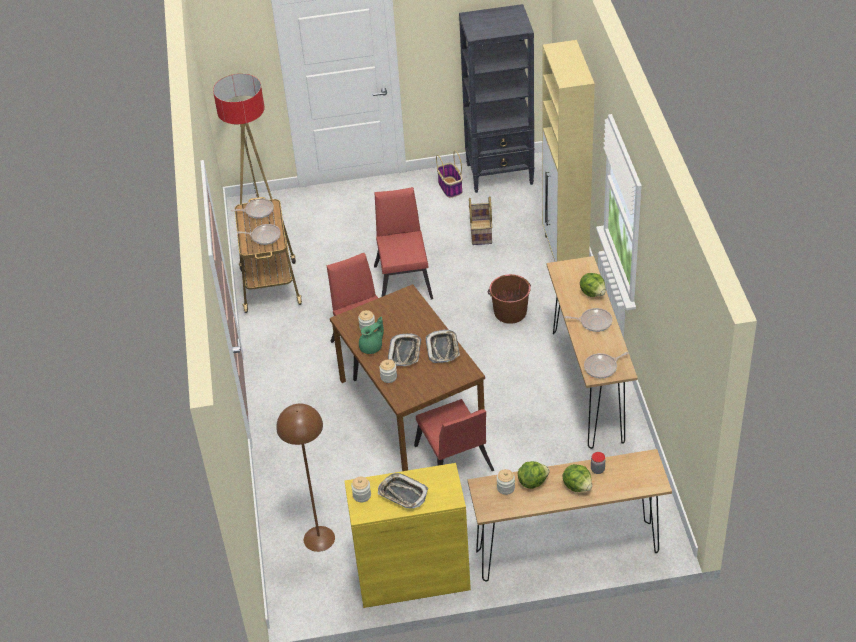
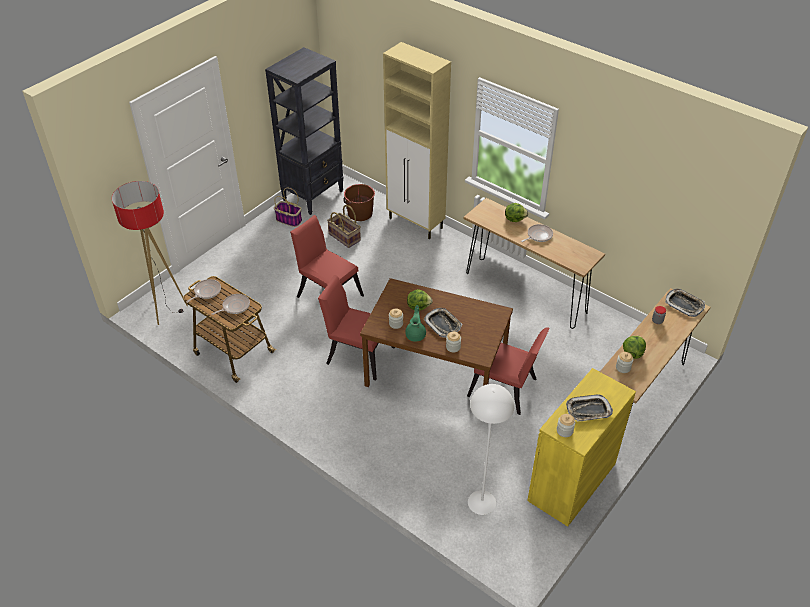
camera: 45 degrees left, 0 degrees up
brown floor lamp [276,404,335,552] -> white floor lamp [468,384,514,515]
tray [426,330,460,363] -> tray moved to [665,289,705,317]
brown bucket [488,274,531,324] -> brown bucket moved to [343,184,375,221]
lettuce [562,464,592,492] -> lettuce moved to [407,289,433,311]
frying pan [584,352,629,378] -> none

